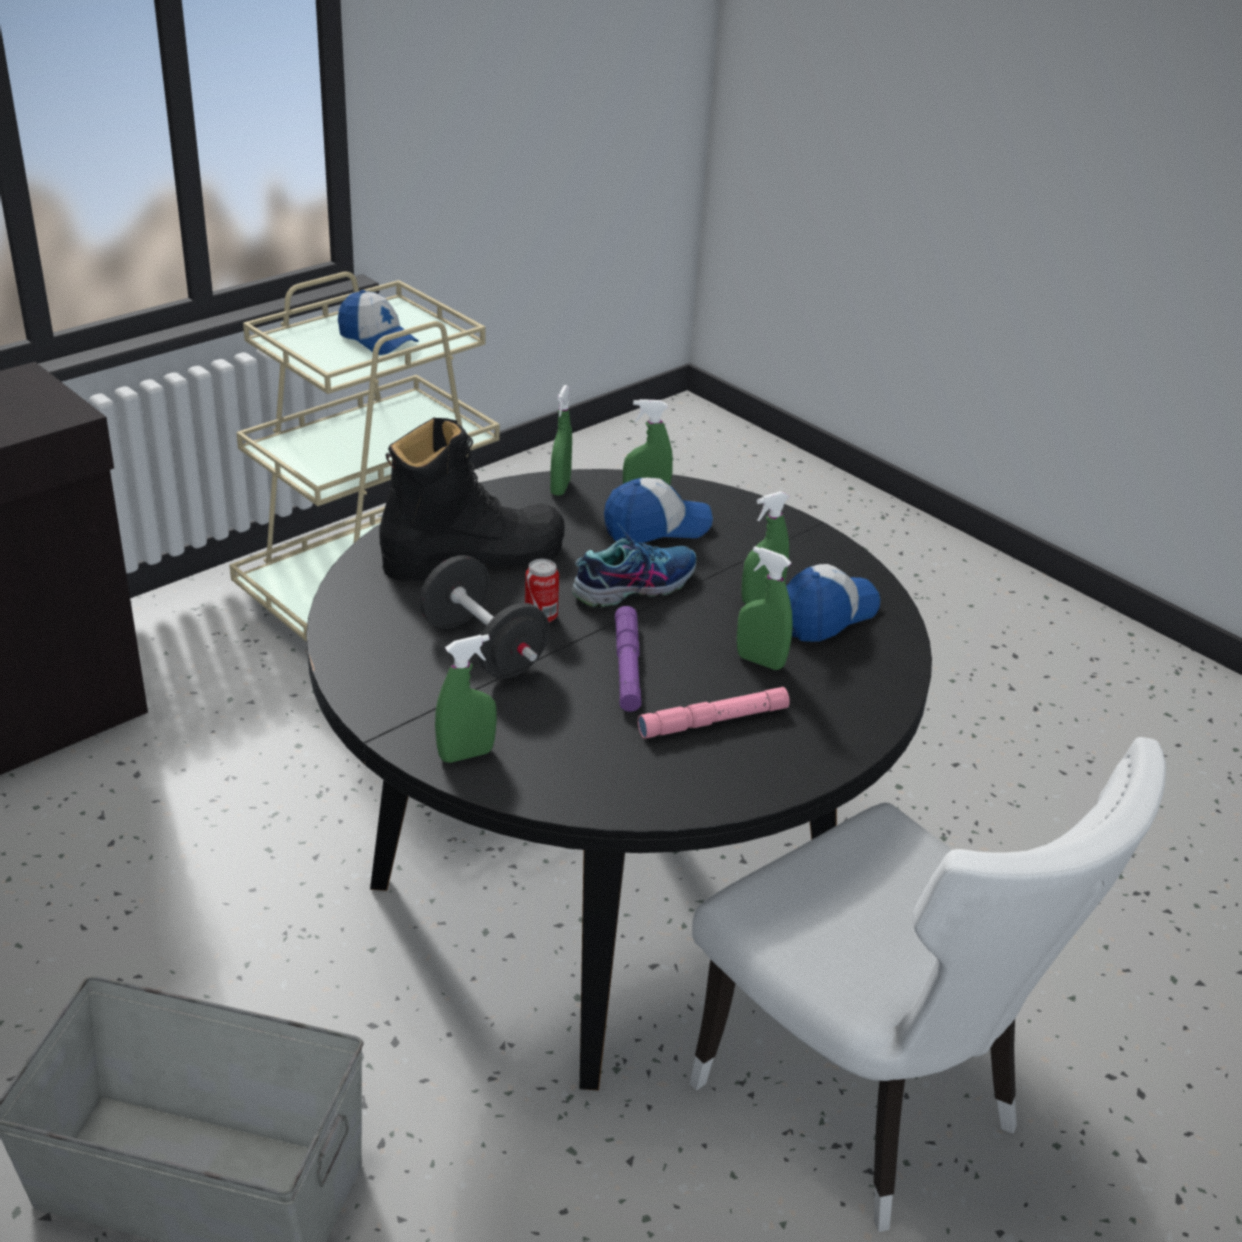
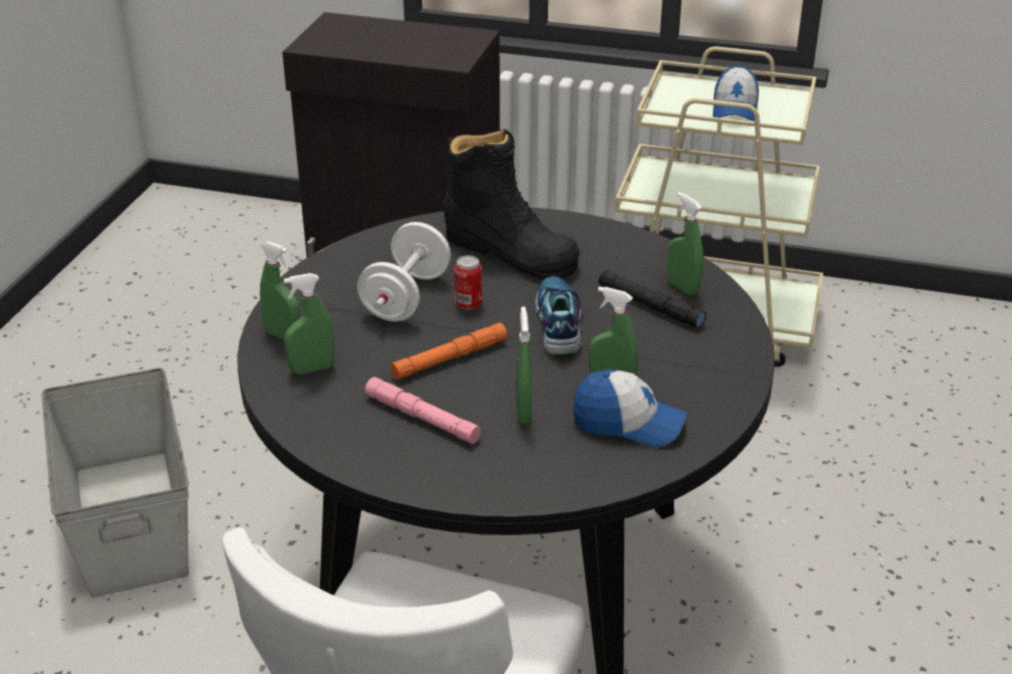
camera: 60 degrees right, 0 degrees up
black dumbbell [419,555,550,679] -> white dumbbell [357,222,451,322]
green spray bottle [550,385,572,496] -> green spray bottle moved to [284,273,334,374]
shoe [572,522,696,608] -> shoe turned 120 degrees counterclockwise [532,276,583,356]
cap [604,478,713,543] -> black flashlight [598,270,706,328]
purple flashlight [615,606,641,712] -> orange flashlight [390,323,507,380]

